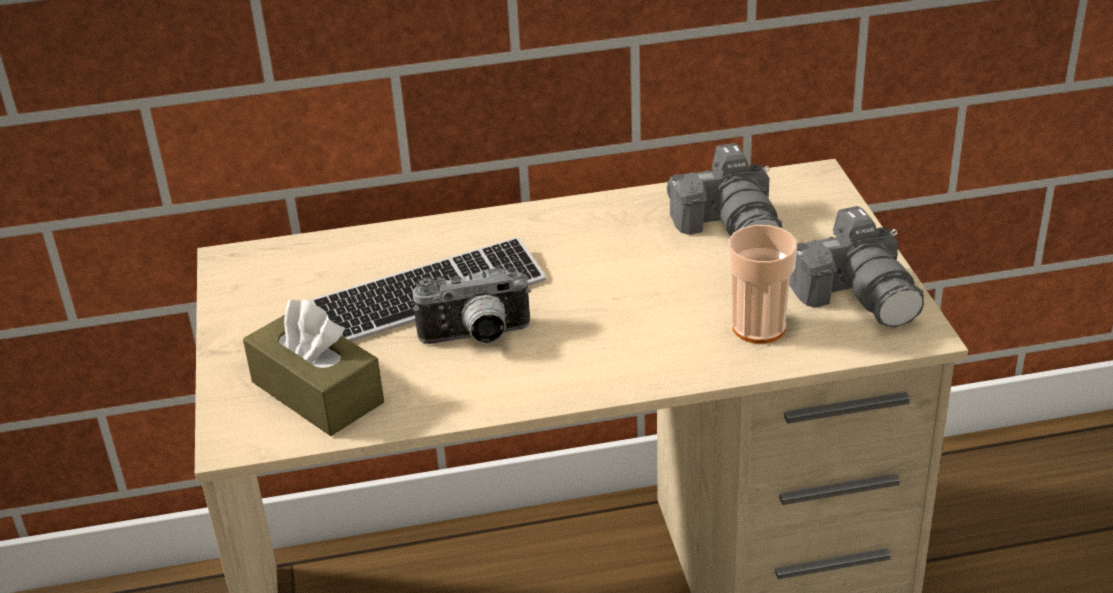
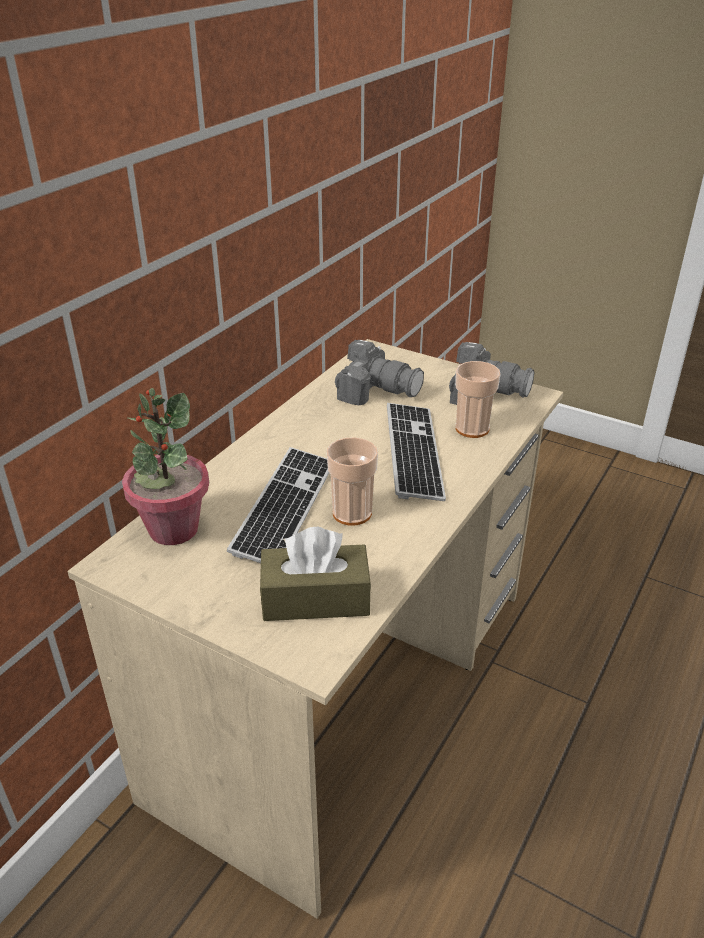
camera: 50 degrees left, 0 degrees up
camera [413,267,531,344] -> cup [327,437,378,526]
none -> potted plant [122,388,209,545]
none -> keyboard [387,403,446,501]

